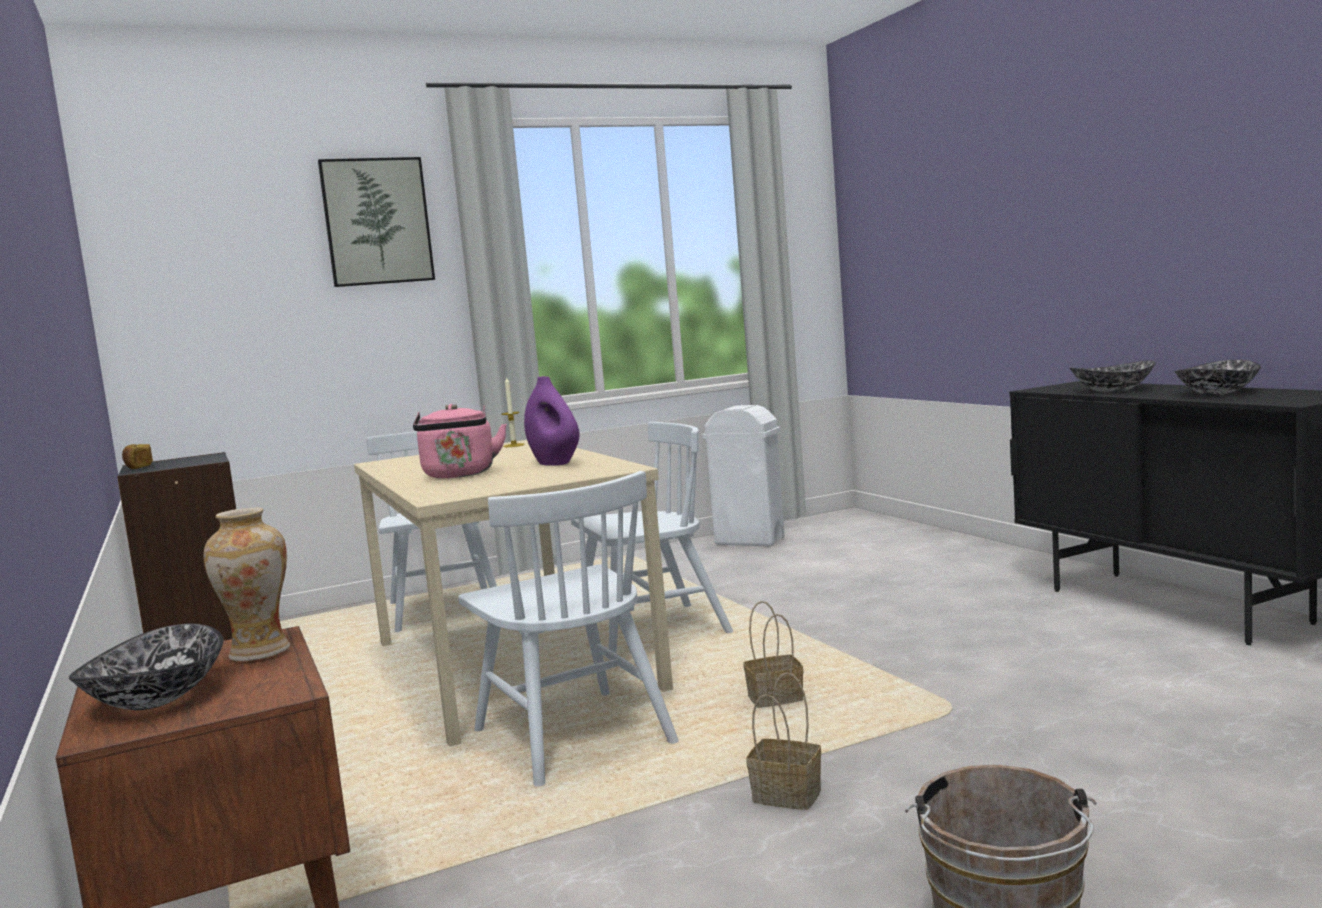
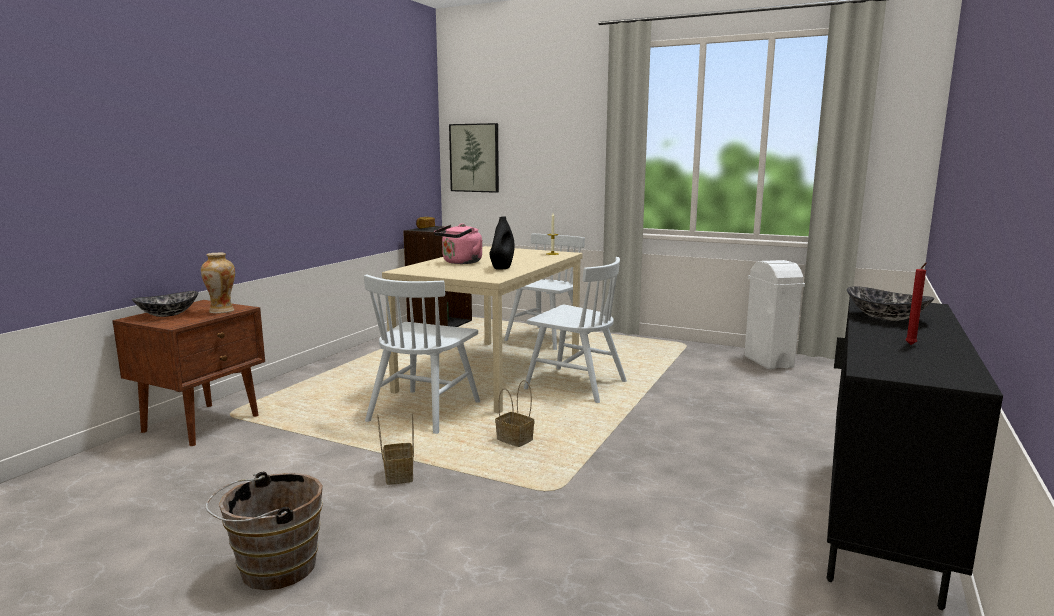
camera: 50 degrees right, 5 degrees up
picture [318,157,435,287] -> picture moved to [449,123,499,193]
purple vase [524,376,580,466] -> black vase [490,216,515,270]
bowl [1175,360,1261,395] -> red candle [905,262,927,345]

